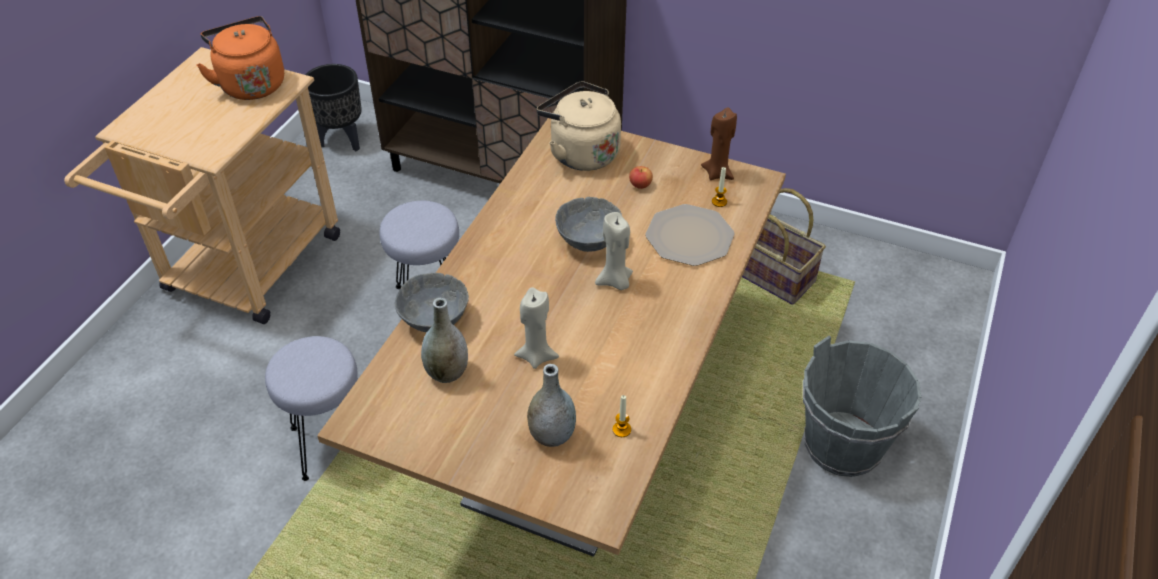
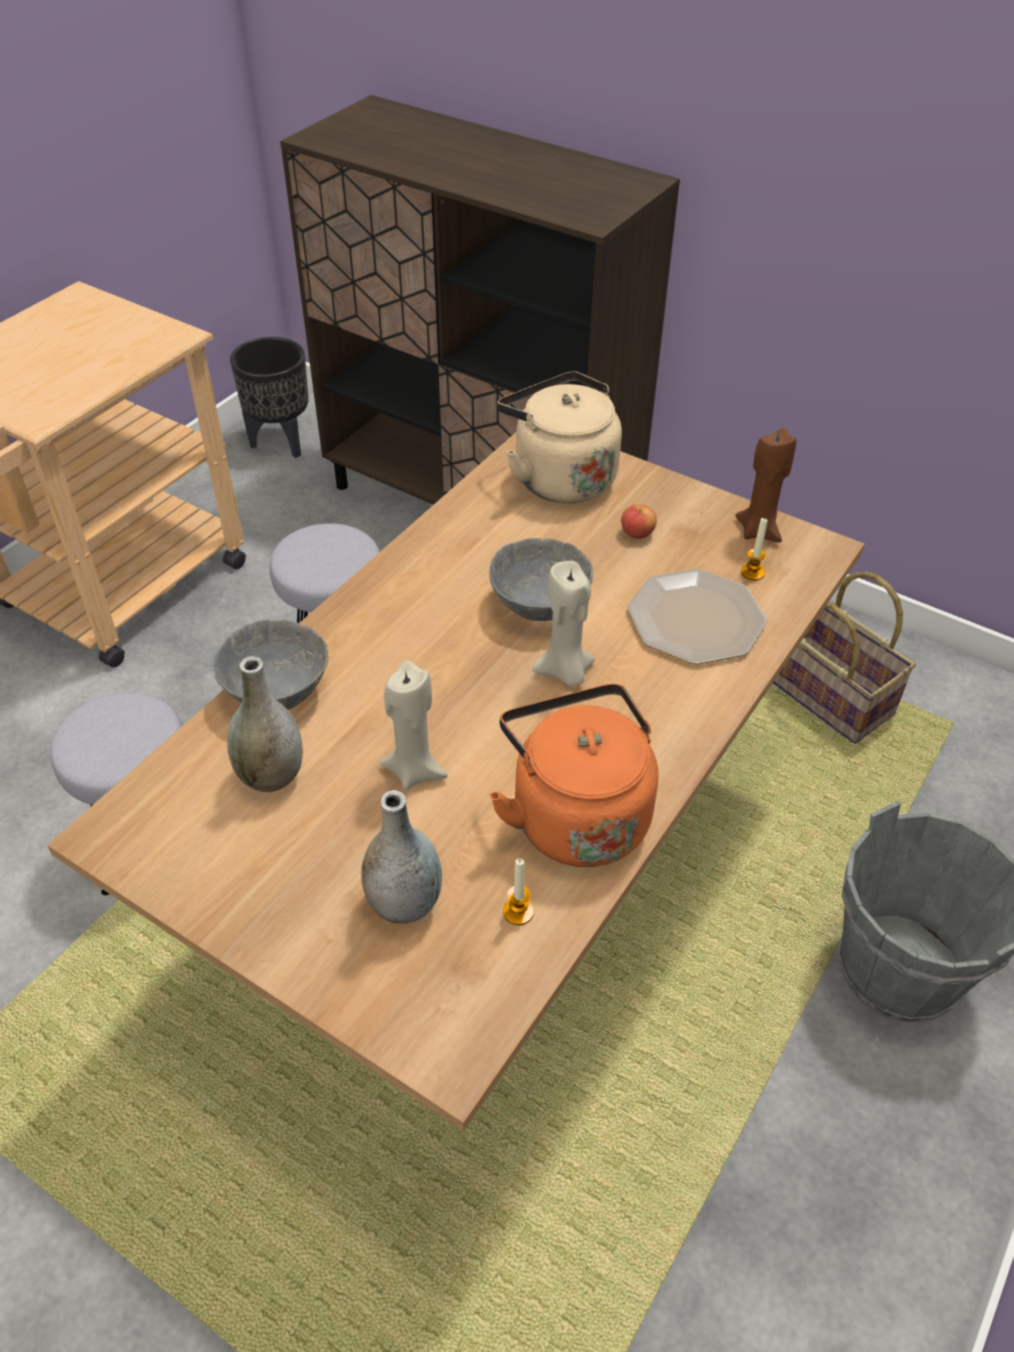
camera: 10 degrees right, 0 degrees up
orange kettle [196,16,284,100] -> orange kettle moved to [489,684,659,867]

